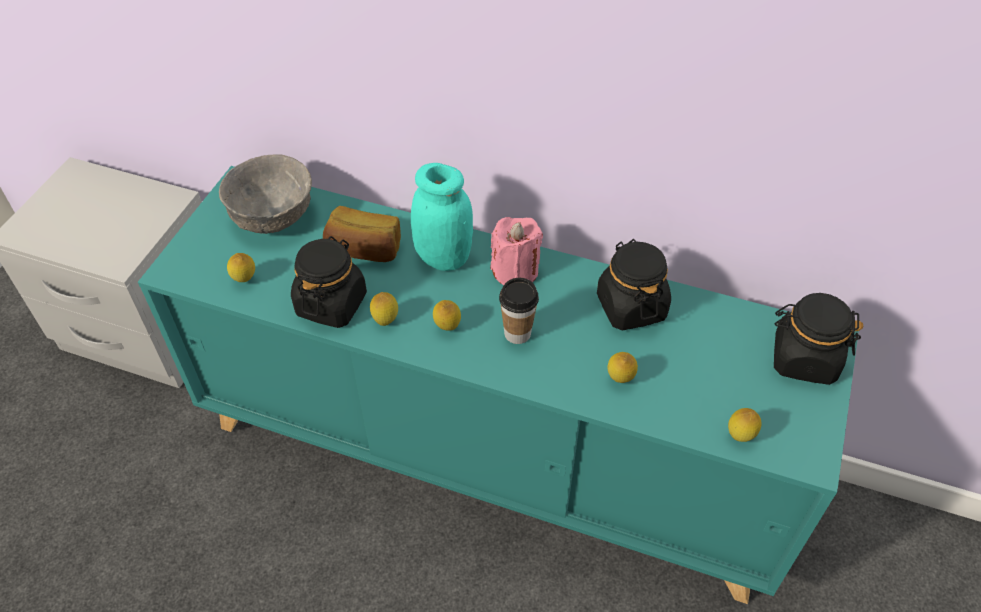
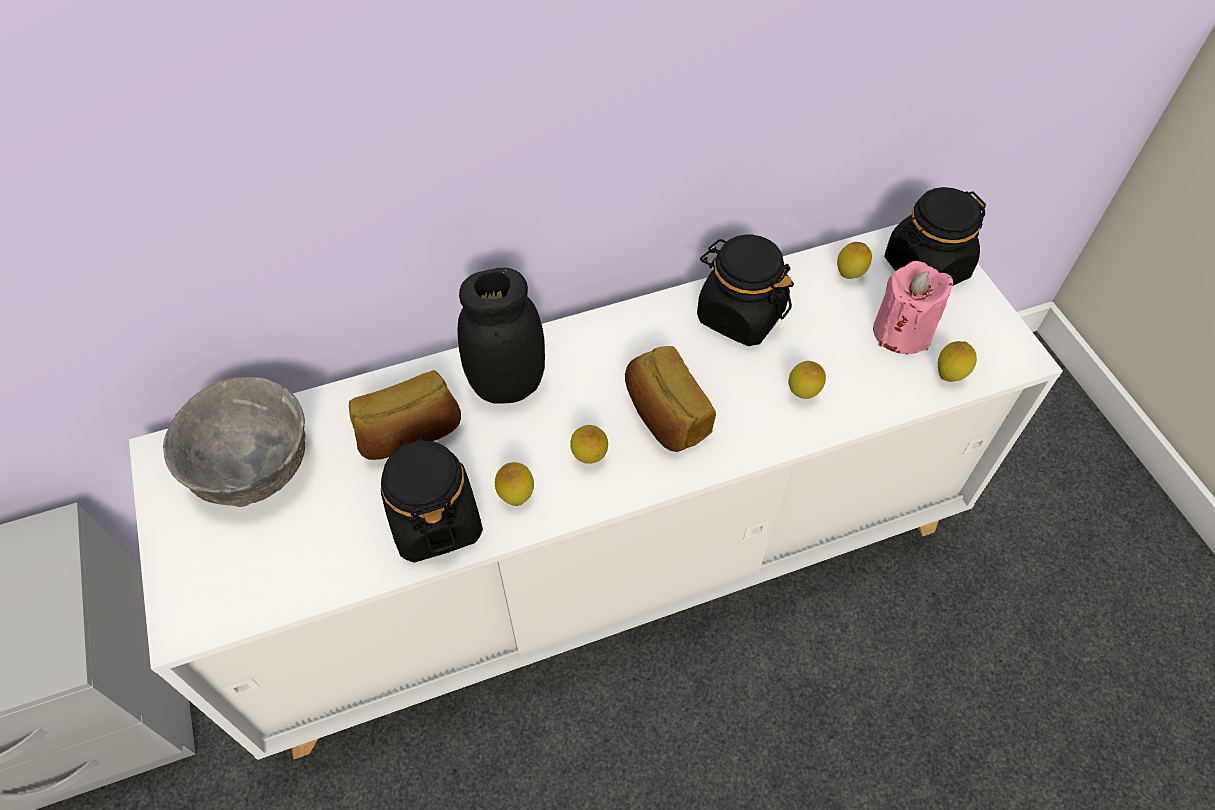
camera: 40 degrees left, 5 degrees up
turquoise cabinet [138,166,859,604] -> white cabinet [129,224,1063,760]
lemon [227,253,255,282] -> lemon moved to [837,242,872,279]
turquoise jar [411,163,473,271] -> black jar [458,268,545,404]
pink candle [491,217,543,285] -> pink candle moved to [873,261,953,354]
cup [499,278,539,344] -> bread [625,346,716,452]

